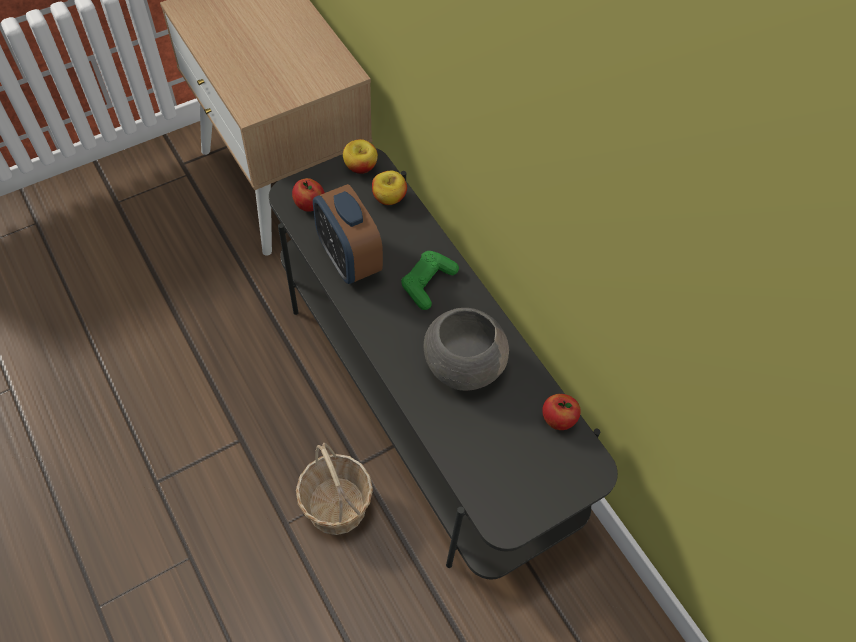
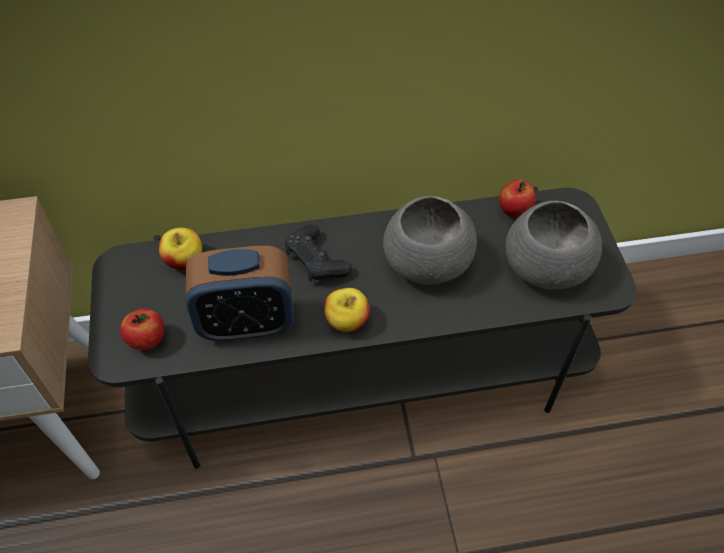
camera: 65 degrees left, 5 degrees down
basket [296,443,373,535] -> none
apple [343,139,378,174] -> apple moved to [324,288,370,332]
green game controller [401,251,459,310] -> black game controller [285,224,352,281]
none -> grey bowl [505,201,602,290]

